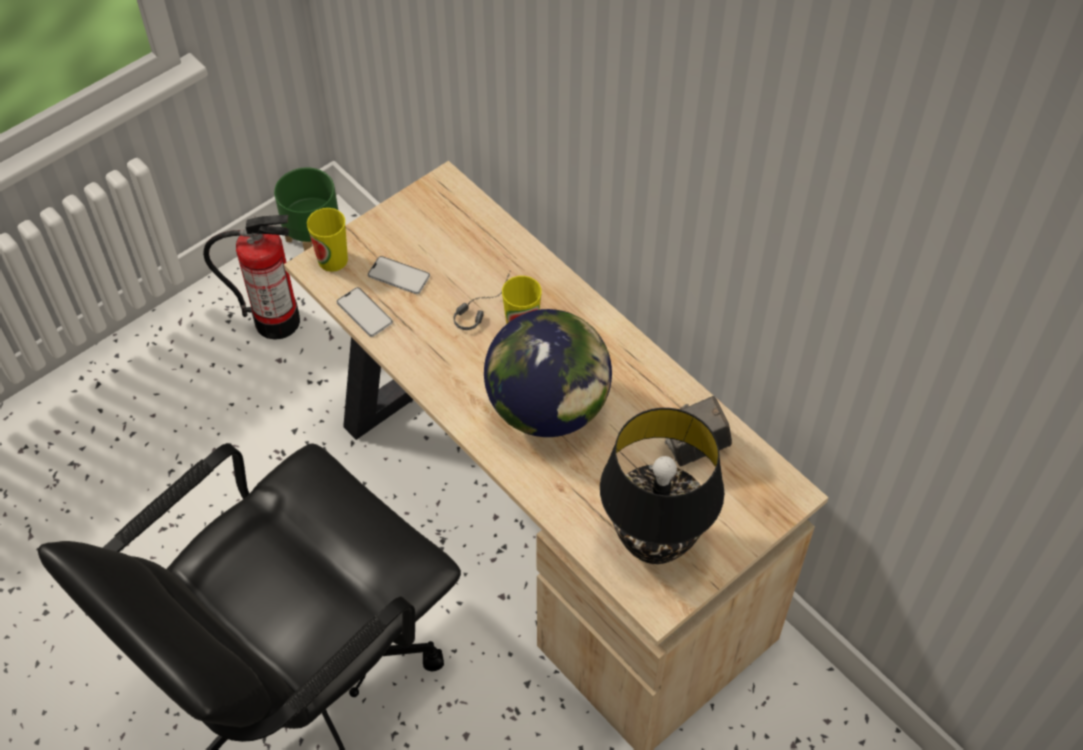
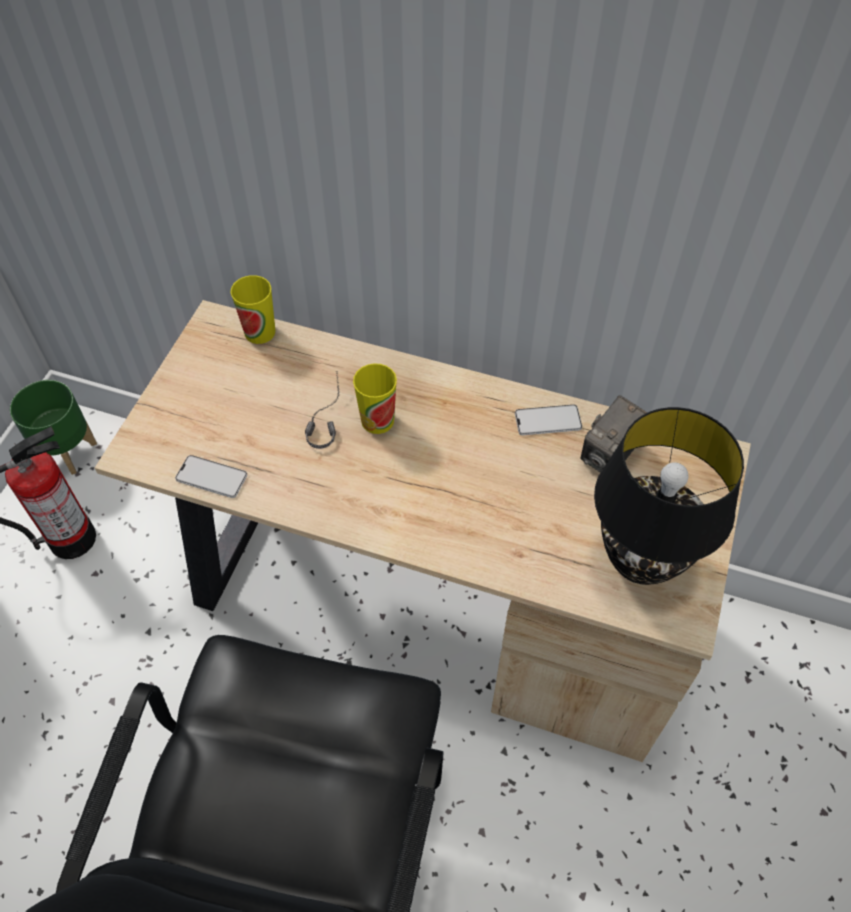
camera: 30 degrees left, 0 degrees up
cup [307,208,348,272] -> cup moved to [230,275,275,344]
phone [368,256,430,294] -> phone moved to [515,405,582,435]
globe [484,309,612,437] -> none

